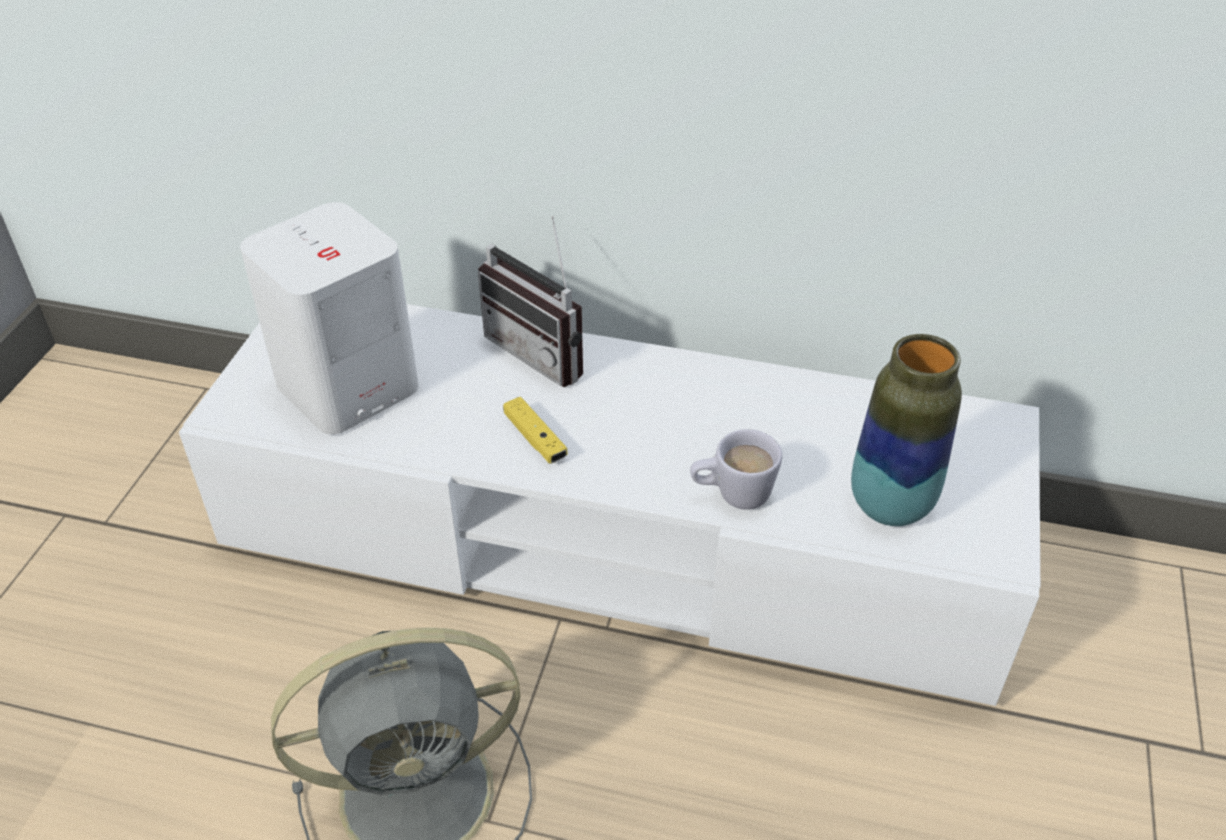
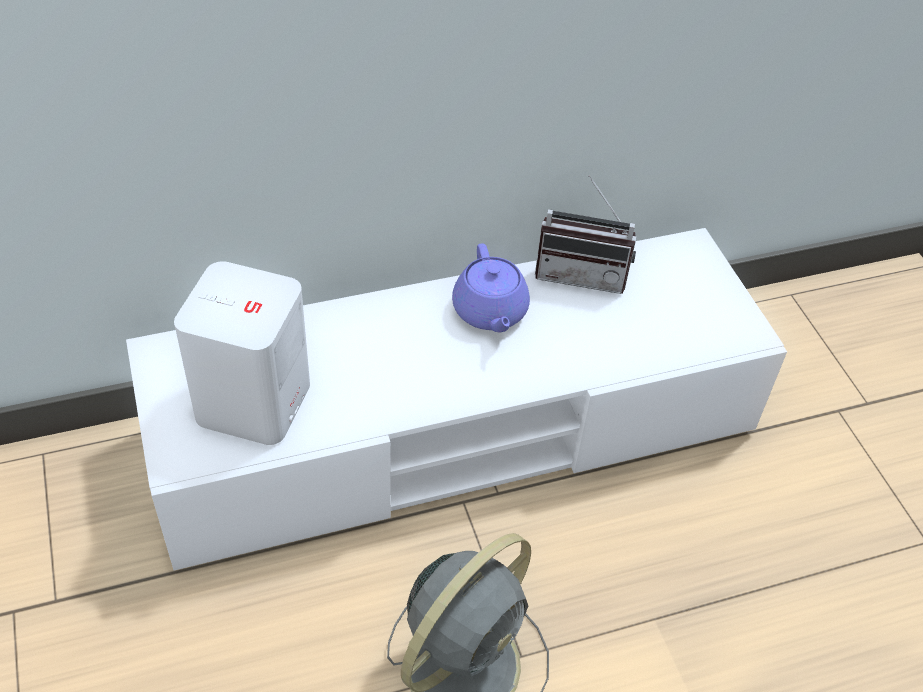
camera: 35 degrees left, 5 degrees up
radio [478,217,583,387] -> radio moved to [535,175,636,294]
yellow game controller [503,397,568,463] -> none
white mug [690,429,782,510] -> none
vase [851,334,962,526] -> none
none -> purple teapot [452,243,530,332]

